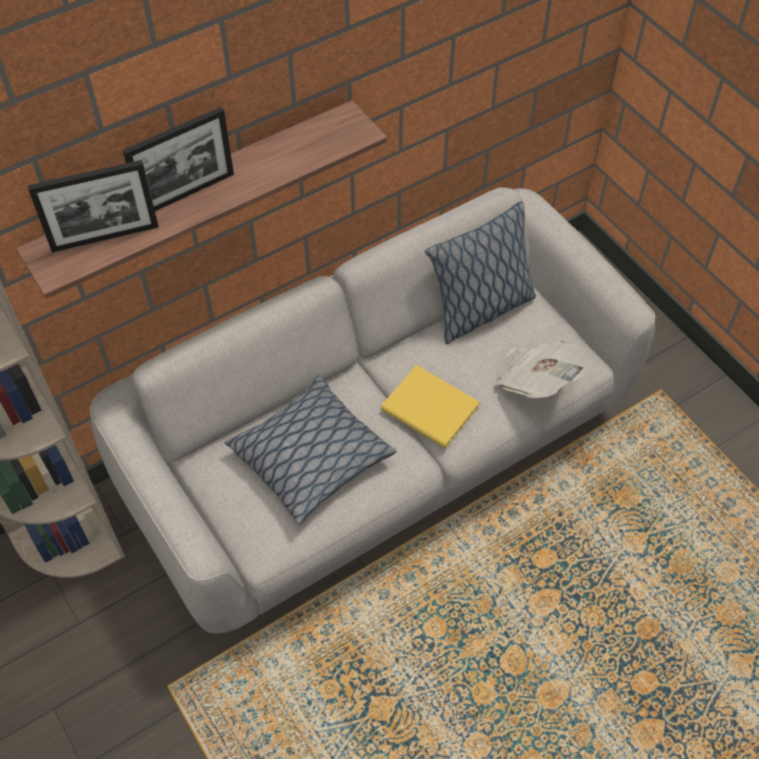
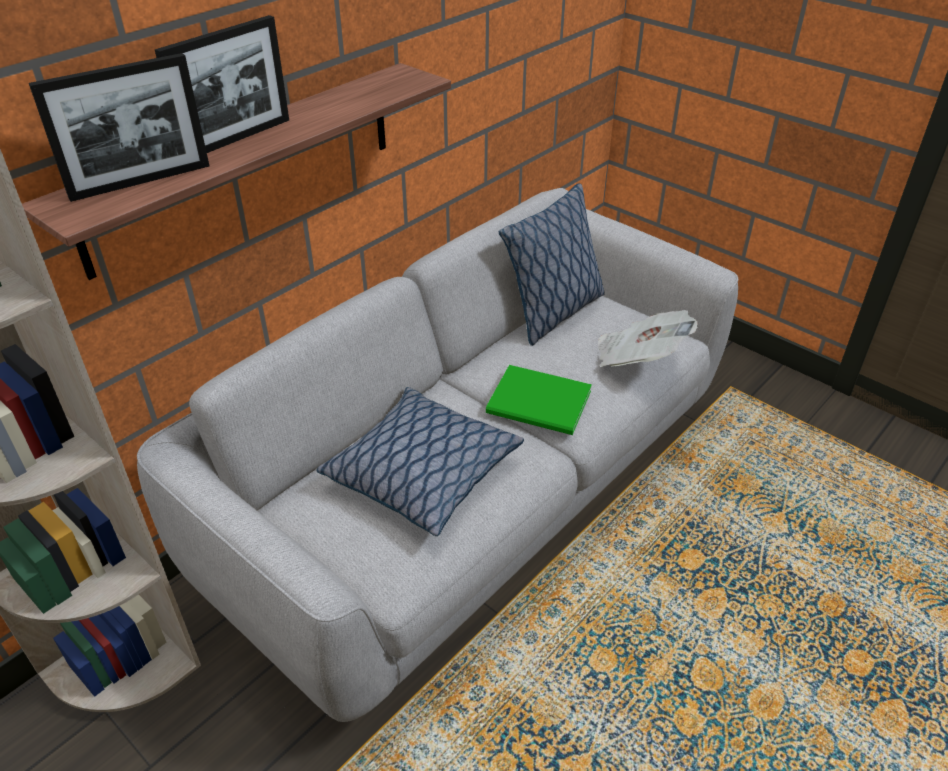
camera: 15 degrees left, 15 degrees down
yellow book [381,365,480,449] -> green book [486,365,592,435]

